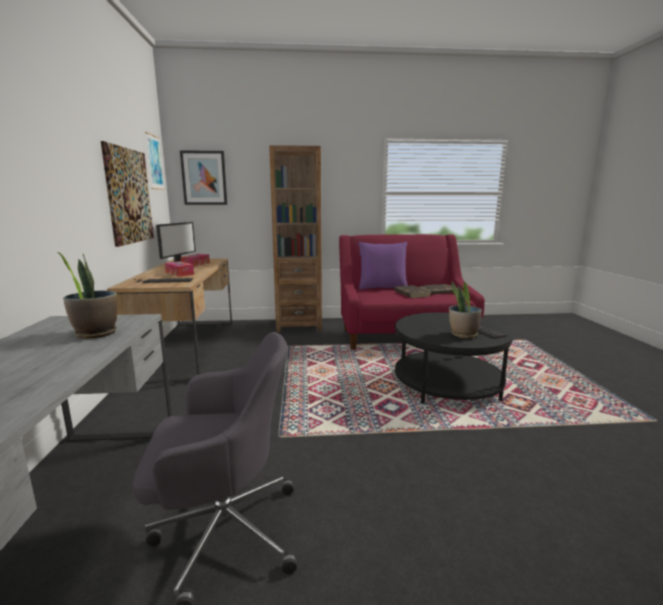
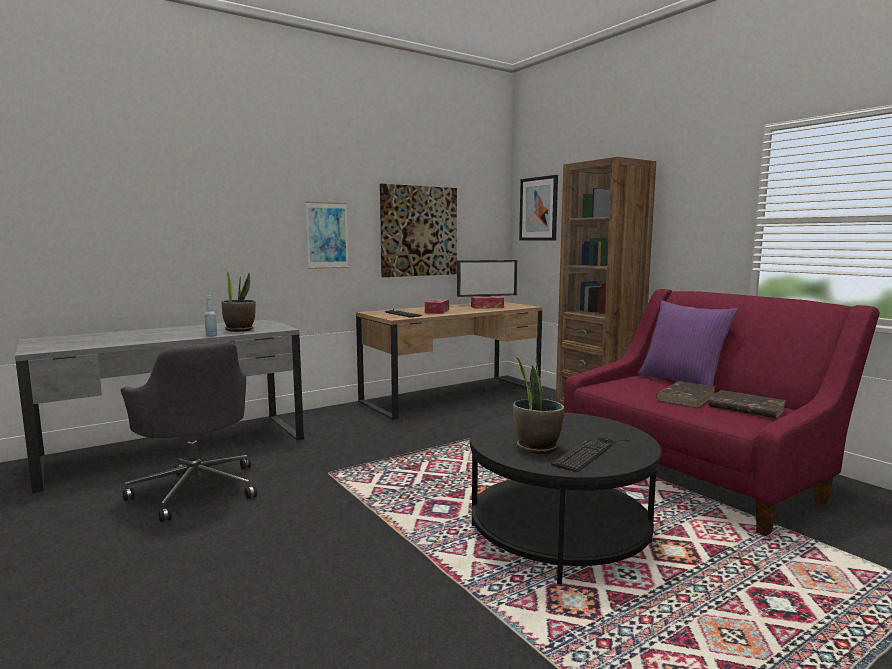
camera: 60 degrees right, 5 degrees down
picture [145,132,165,190] -> picture moved to [306,202,349,269]
none -> blue bottle [205,296,217,337]

